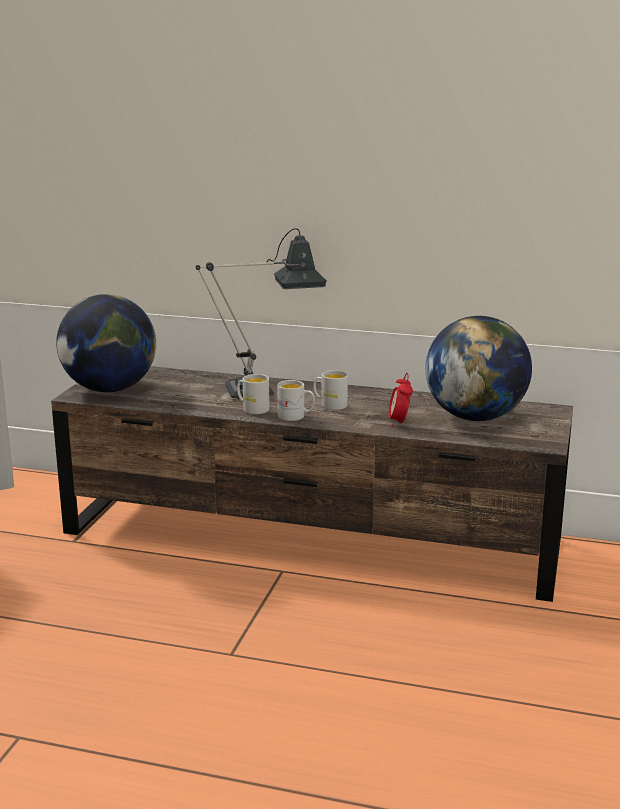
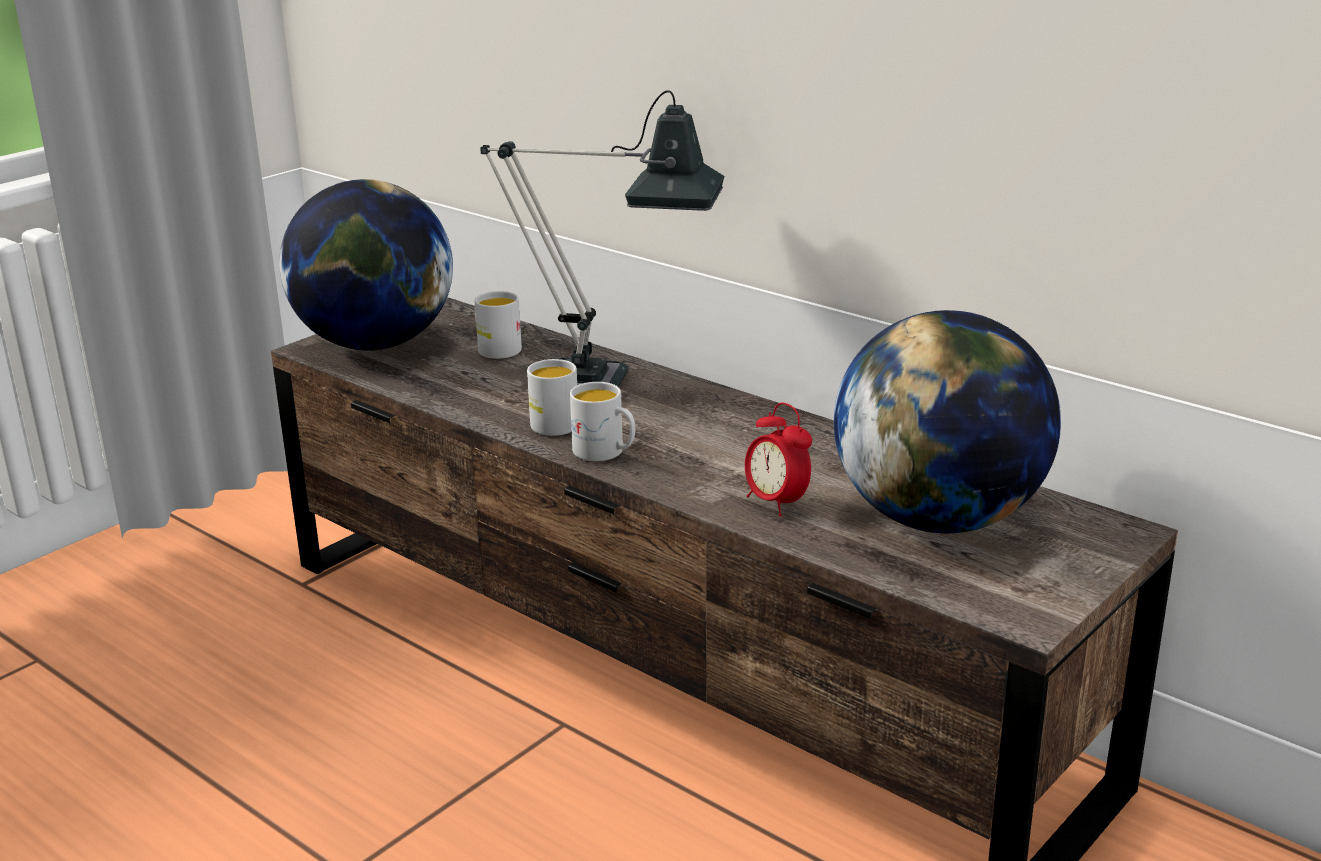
camera: 25 degrees right, 5 degrees up
white mug [313,370,348,410] -> white mug moved to [474,291,522,359]
alarm clock [388,373,413,427] -> alarm clock turned 60 degrees counterclockwise [745,403,812,516]

